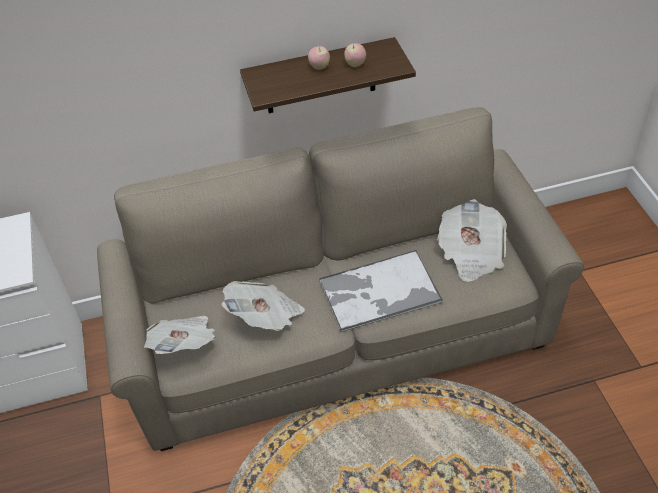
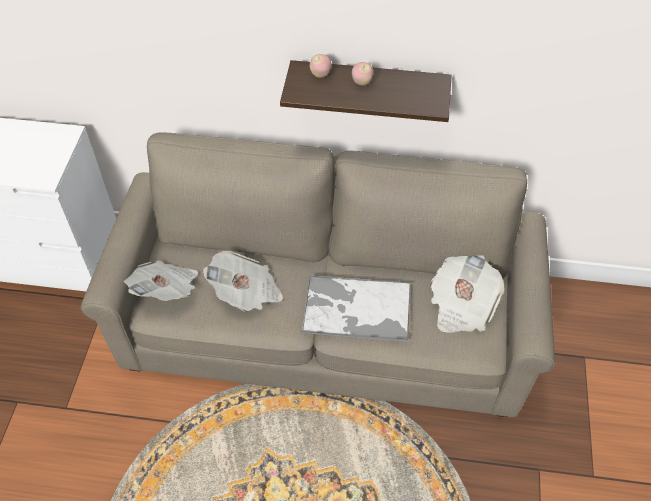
camera: 20 degrees right, 5 degrees up
apple [344,43,366,67] -> apple moved to [310,54,331,78]

